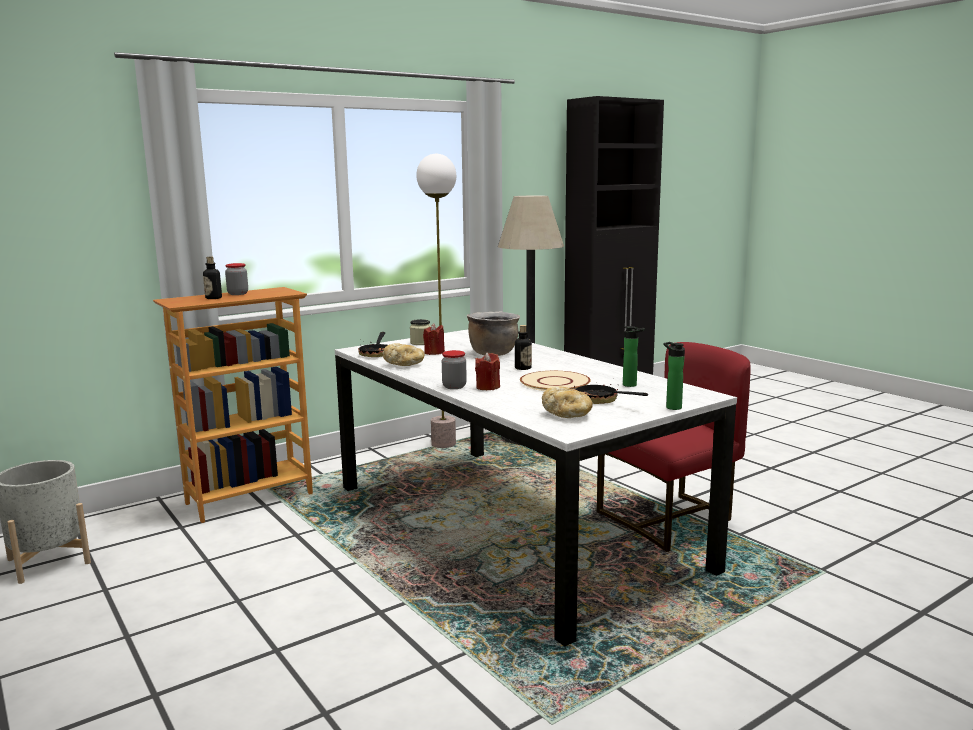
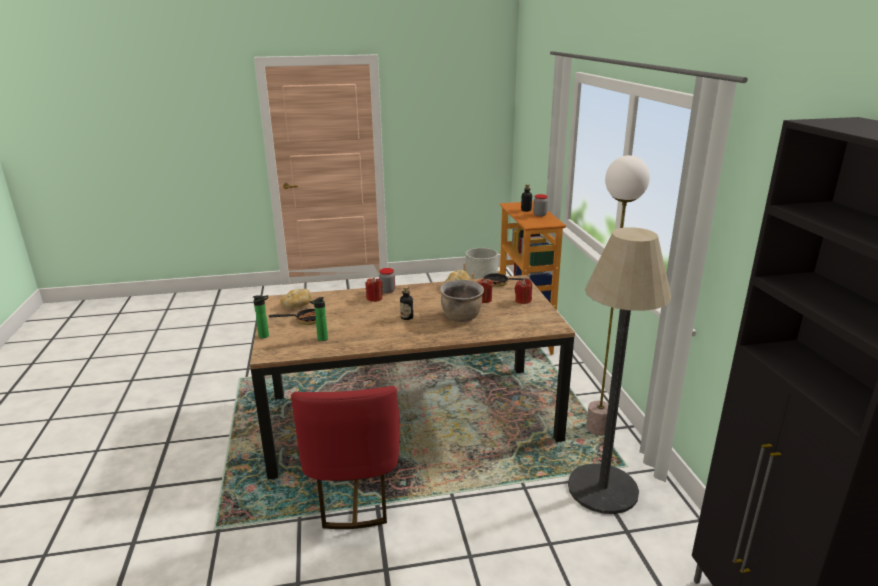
camera: 115 degrees right, 10 degrees up
white dining table [335,329,737,647] -> brown dining table [250,275,575,479]
jar [410,319,431,345] -> red candle [515,279,532,304]
beige plate [520,371,591,391] -> none

